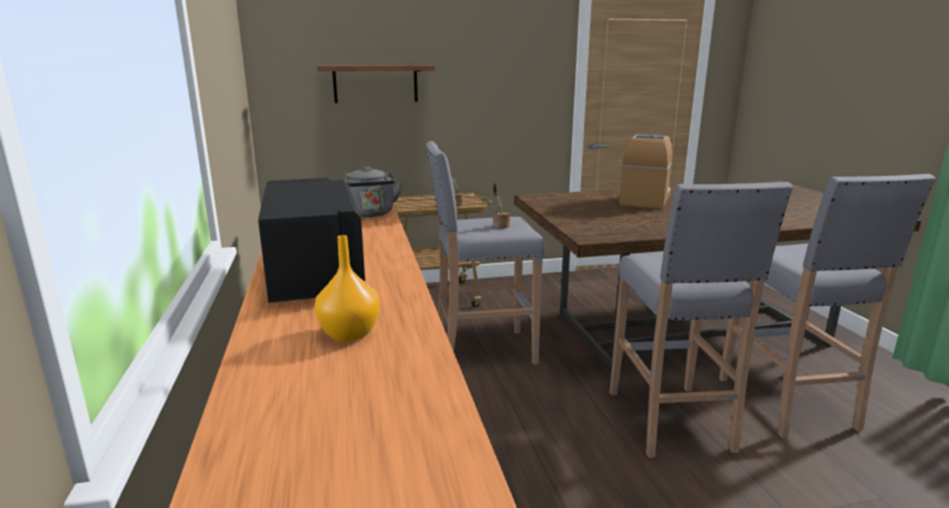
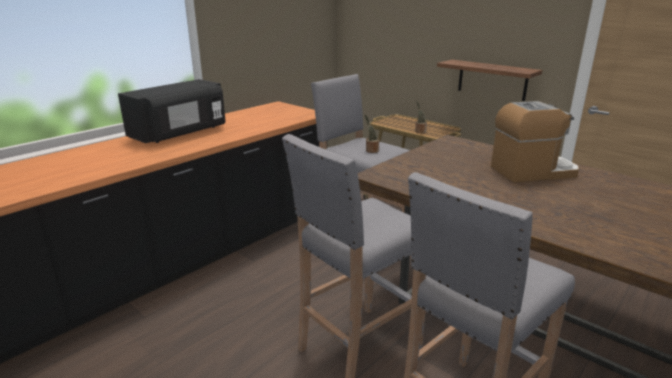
camera: 55 degrees right, 5 degrees up
orange vase [314,235,380,342] -> none
shelf [317,65,435,103] -> shelf moved to [437,60,542,101]
grey kettle [345,167,403,217] -> none

